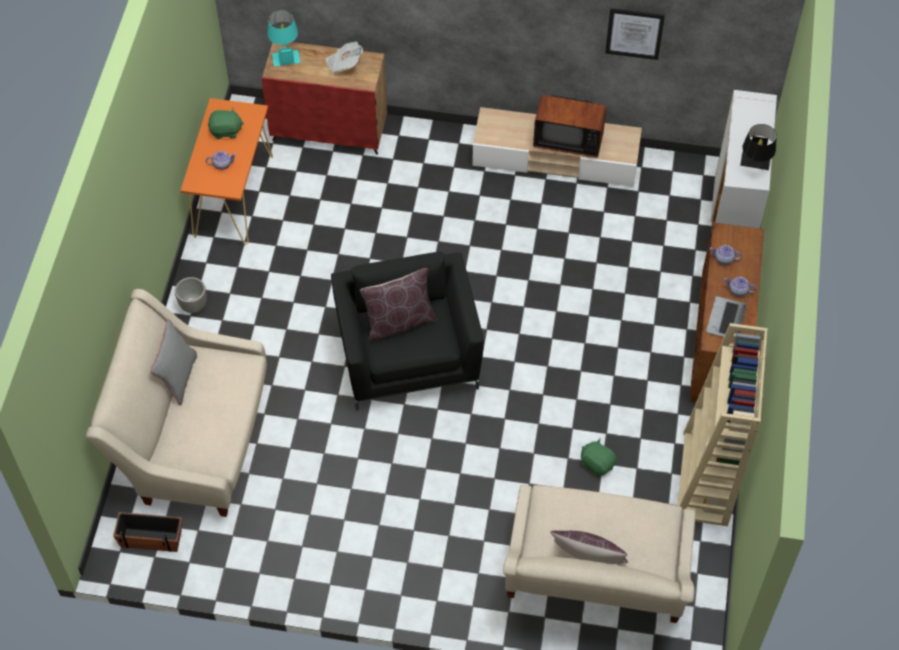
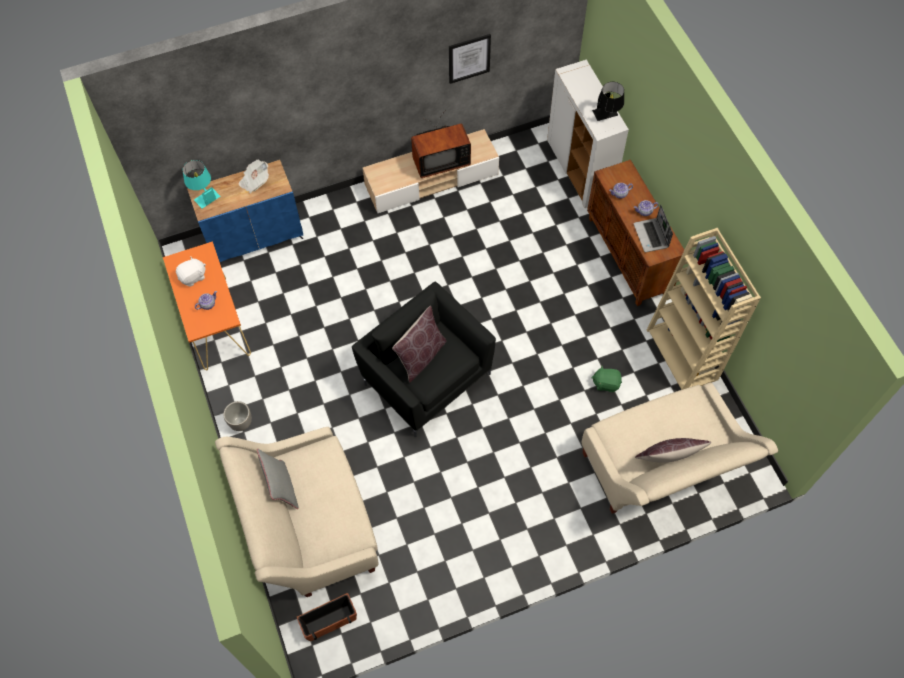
camera: 30 degrees left, 5 degrees up
green plush toy [208,108,244,139] -> white plush toy [176,257,206,286]
red cabinet [262,42,387,155] -> blue cabinet [187,160,303,262]

